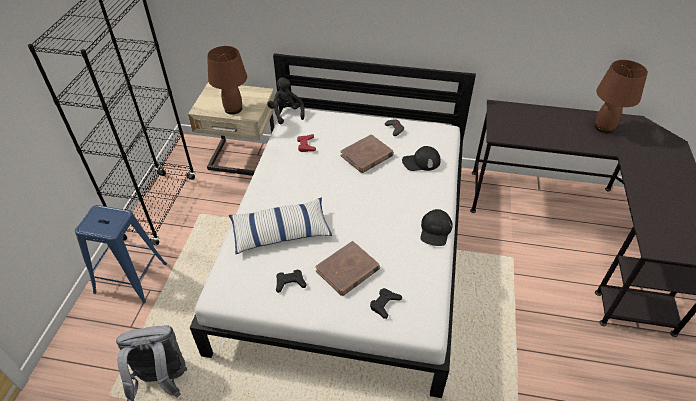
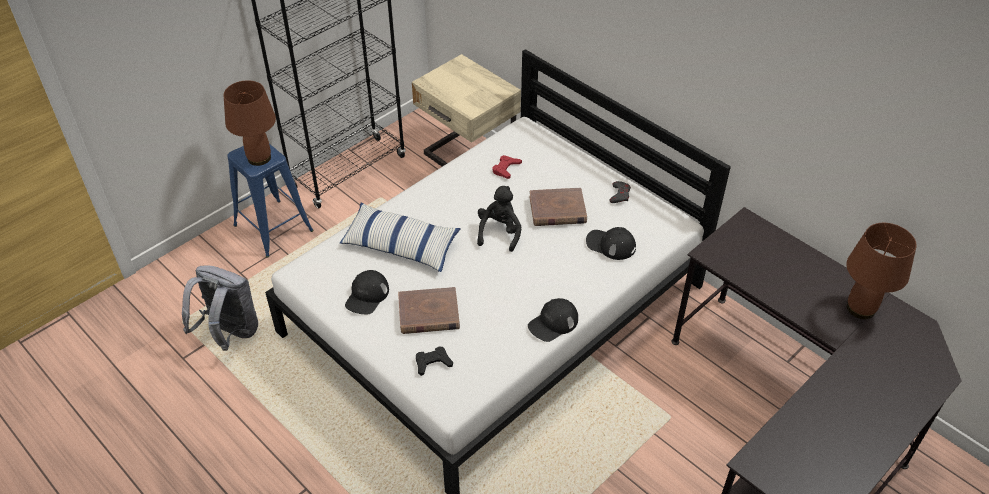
camera: 35 degrees right, 0 degrees up
brown table lamp [207,46,247,114] -> brown table lamp moved to [224,80,276,166]
black plush toy [267,77,305,125] -> black plush toy moved to [477,186,521,252]
black game controller [276,270,307,293] -> black cap [345,270,389,314]

